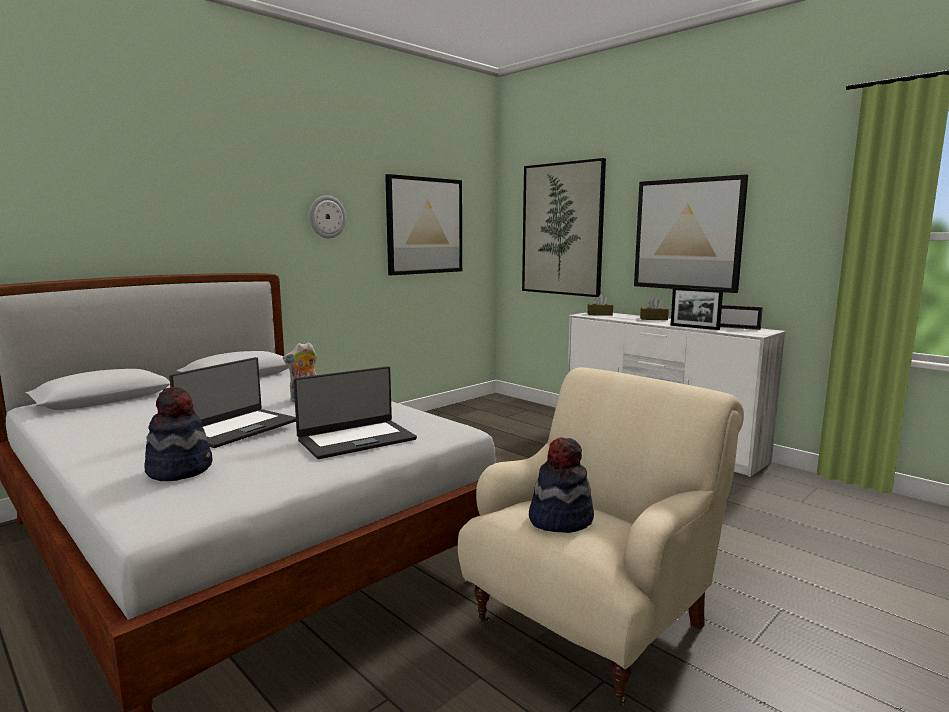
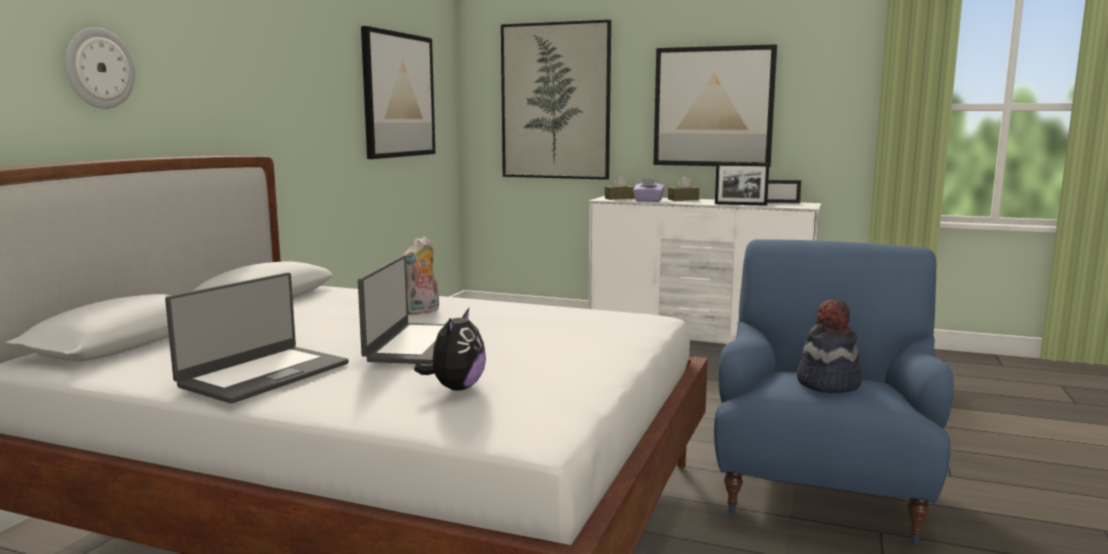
camera: 25 degrees left, 0 degrees up
hat [144,387,213,481] -> plush toy [414,308,486,391]
laptop [293,366,417,459] -> laptop moved to [165,273,349,404]
wall clock [309,195,346,238] -> wall clock moved to [65,27,135,109]
beige armchair [458,367,744,705] -> blue armchair [714,239,954,544]
none -> purple tissue box [633,178,665,202]

